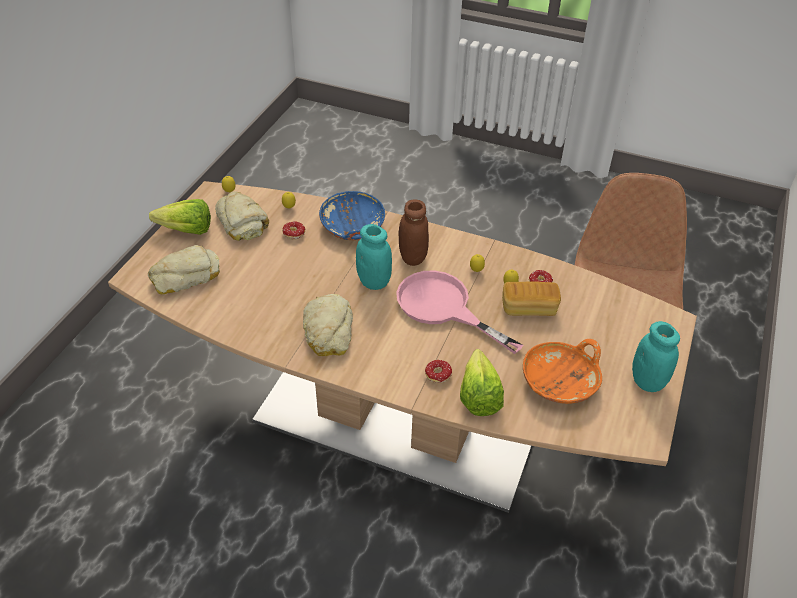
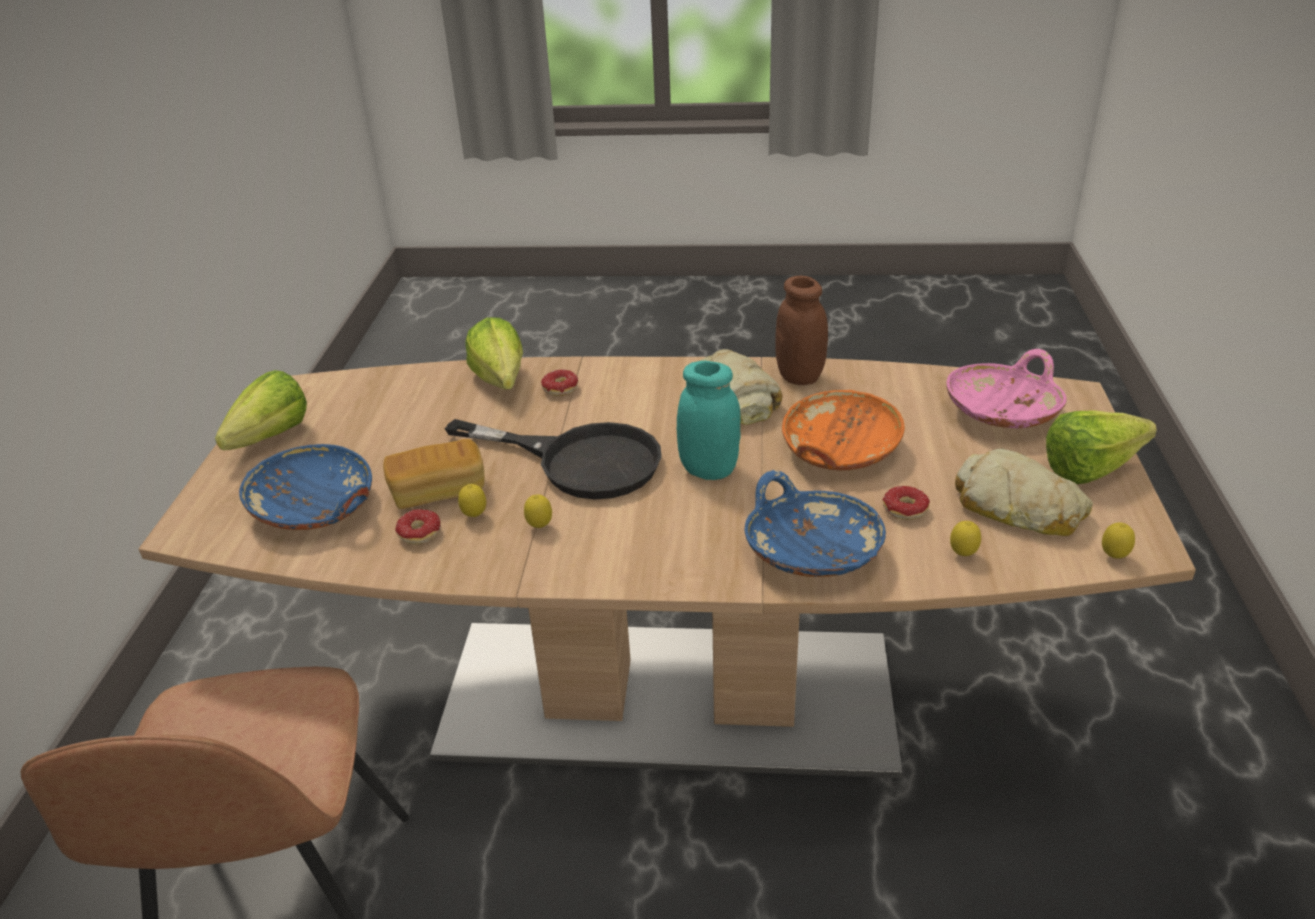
camera: 165 degrees right, 10 degrees down
bread [148,245,220,294] -> pink bowl [946,349,1067,428]
pink frying pan [396,270,523,354] -> black frying pan [445,419,662,500]
brown jar [398,199,429,266] -> brown jar moved to [775,276,828,385]
orange bowl [523,339,602,404] -> orange bowl moved to [782,390,905,470]
turquoise jar [632,321,680,392] -> lettuce [215,370,307,450]
none -> blue bowl [239,444,372,530]

